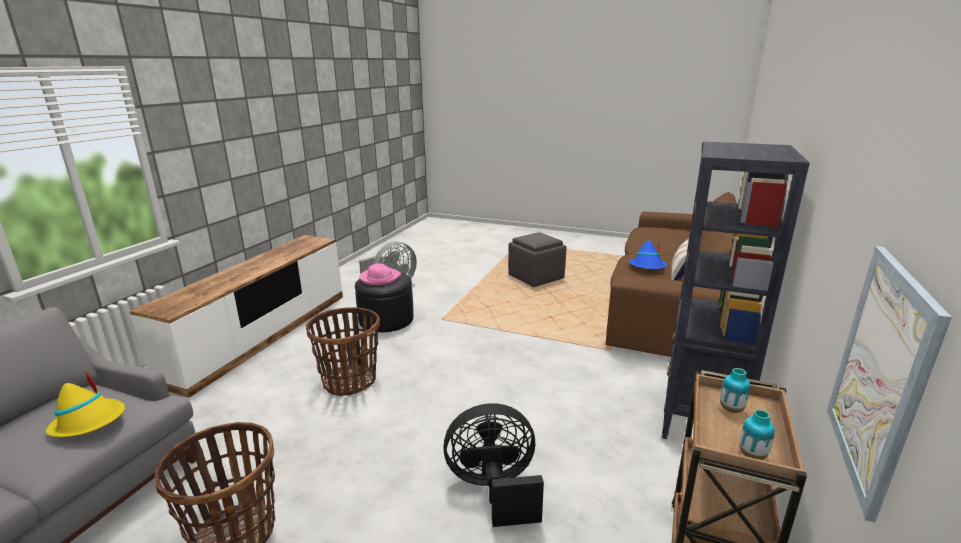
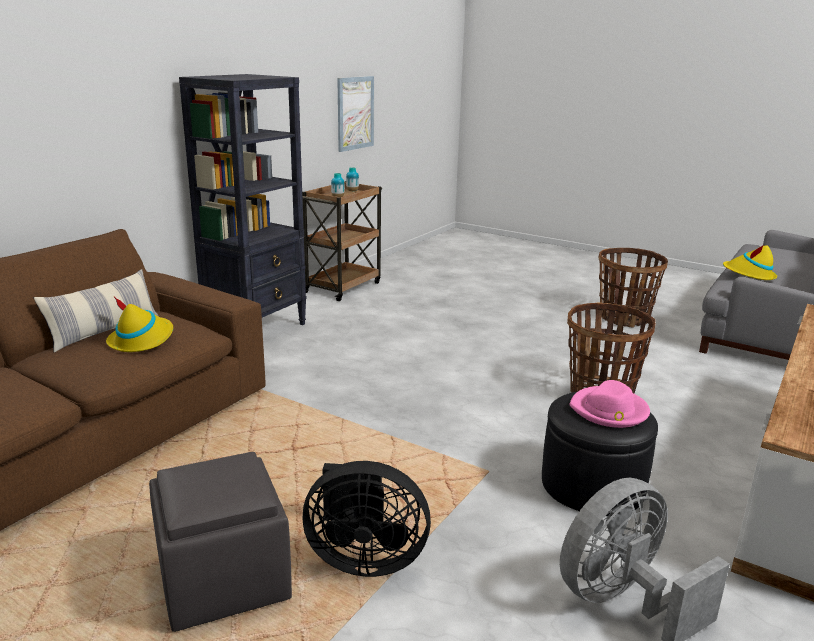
camera: 170 degrees left, 0 degrees up
black fan [443,403,544,527] -> black fan moved to [302,461,431,577]
blue hat [629,240,667,269] -> yellow hat [106,297,173,352]

